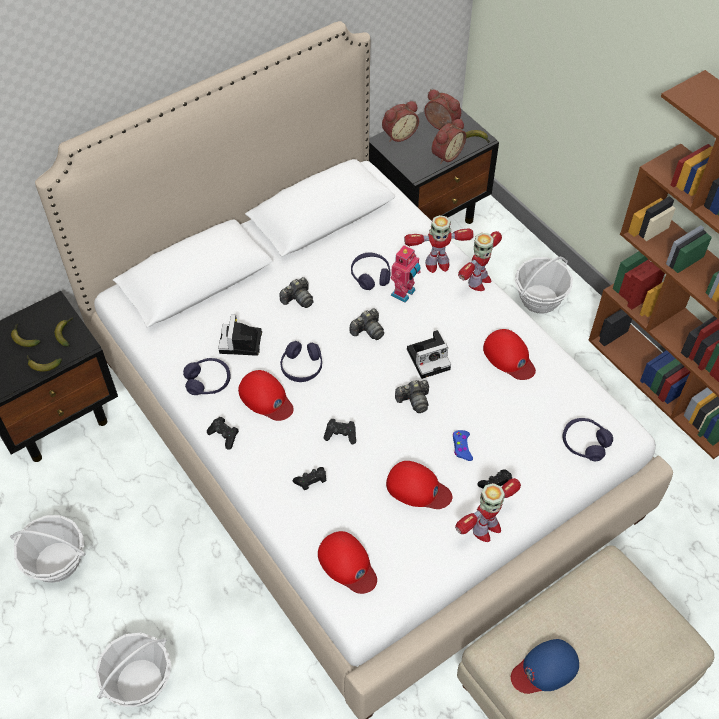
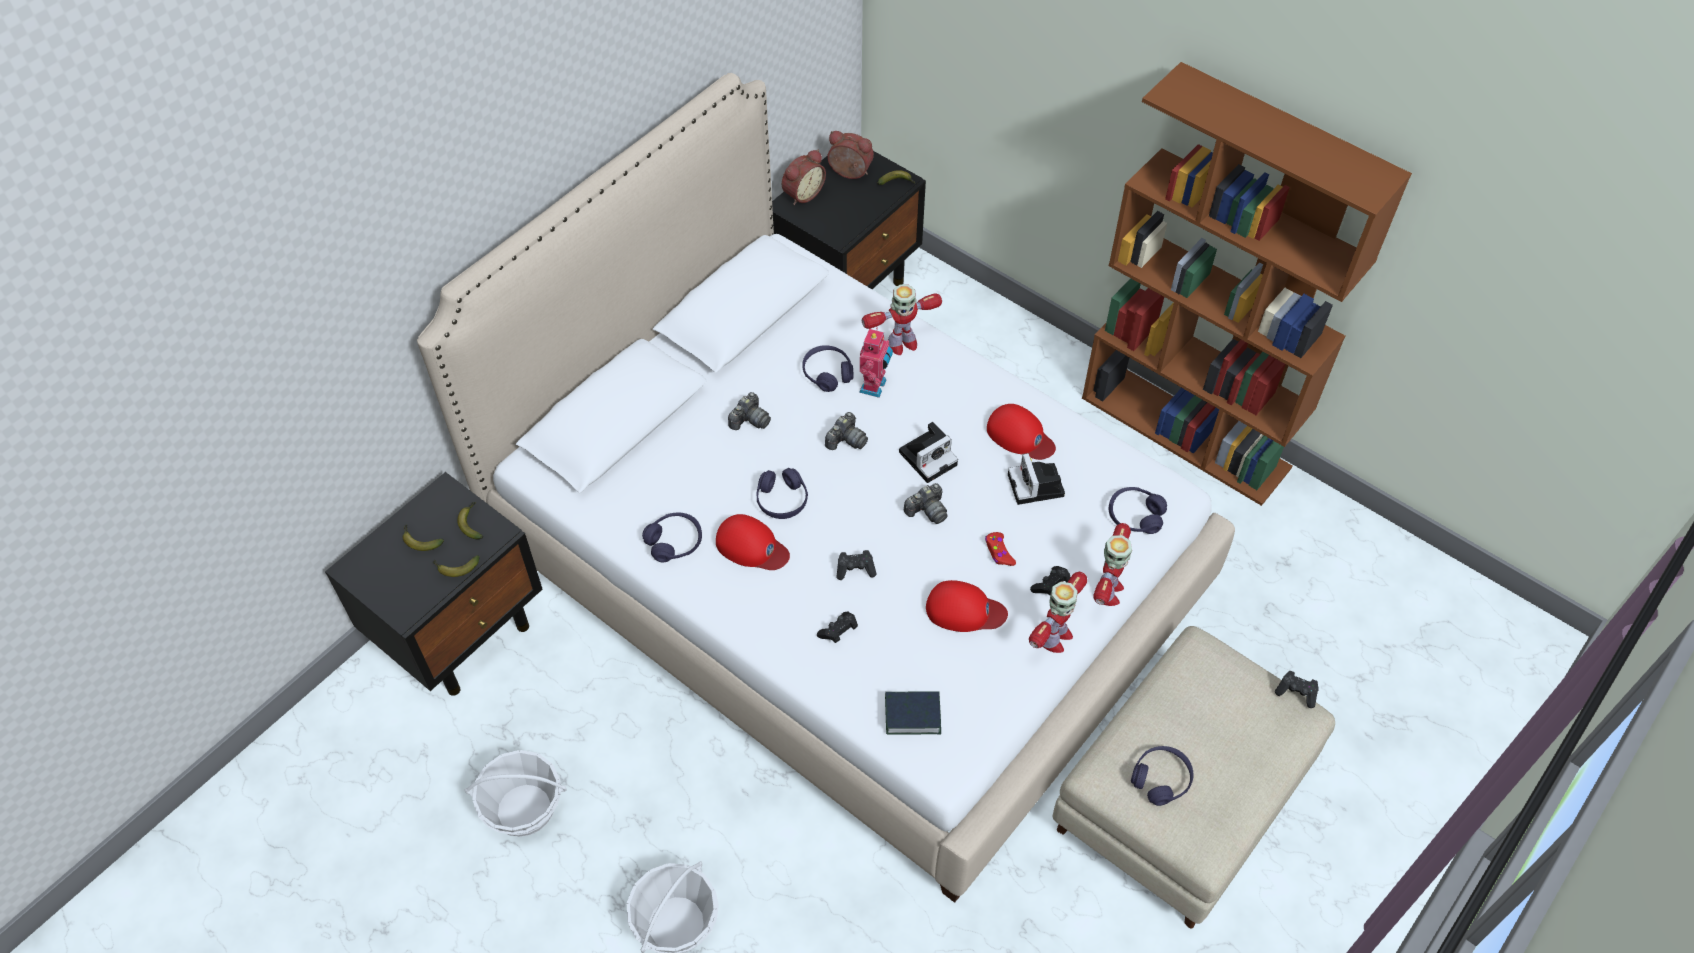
camera: 15 degrees left, 0 degrees up
black game controller [207,417,239,450] -> black game controller moved to [1275,671,1319,708]
camera [218,315,262,356] -> camera moved to [1008,453,1065,505]
red cap [318,531,377,594] -> book [885,691,941,735]
alarm clock [432,118,466,164] -> none
blue game controller [453,430,473,461] -> red game controller [985,532,1016,566]
toy robot [458,231,502,291] -> toy robot moved to [1093,523,1132,606]
blue cap [511,639,579,694] -> purple headphones [1131,746,1193,806]
basket [515,257,573,314] -> none

